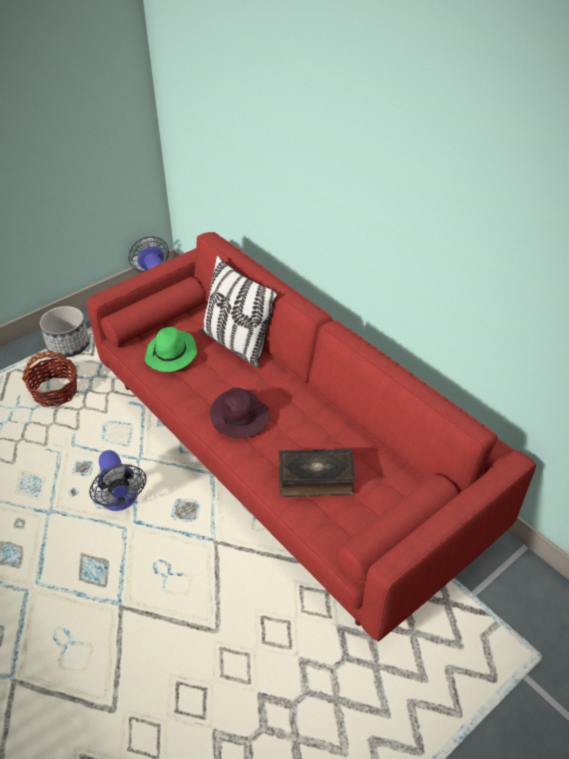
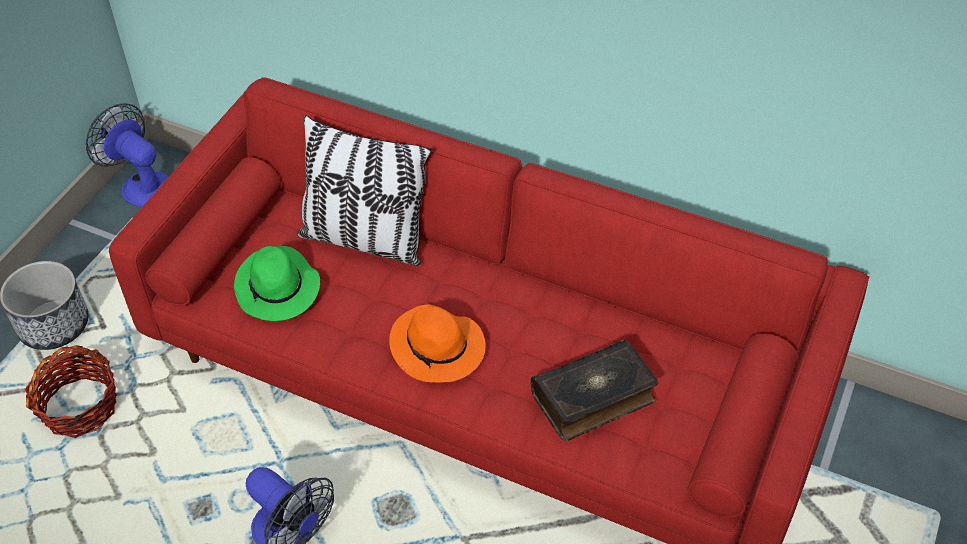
camera: 25 degrees left, 5 degrees up
purple hat [210,388,270,438] -> orange hat [389,305,485,383]

